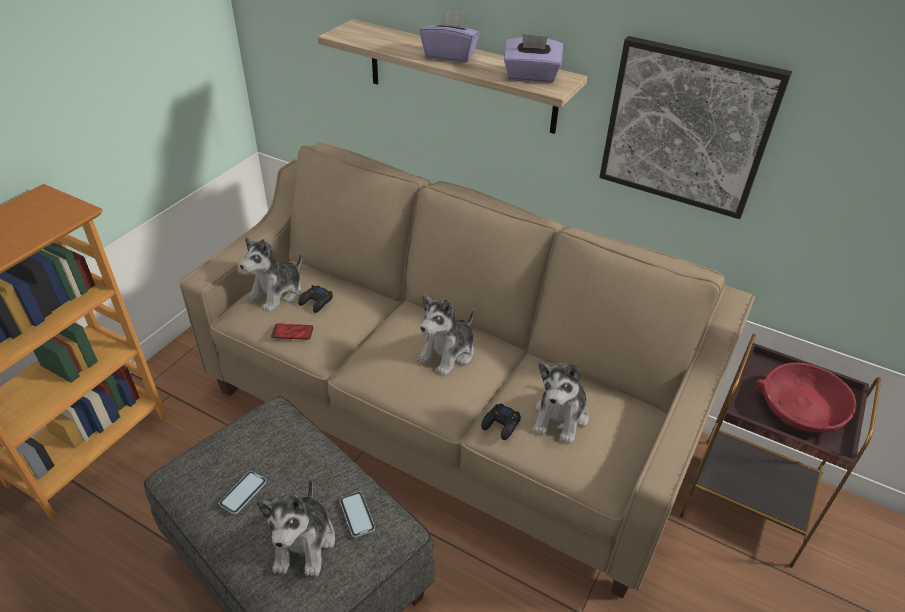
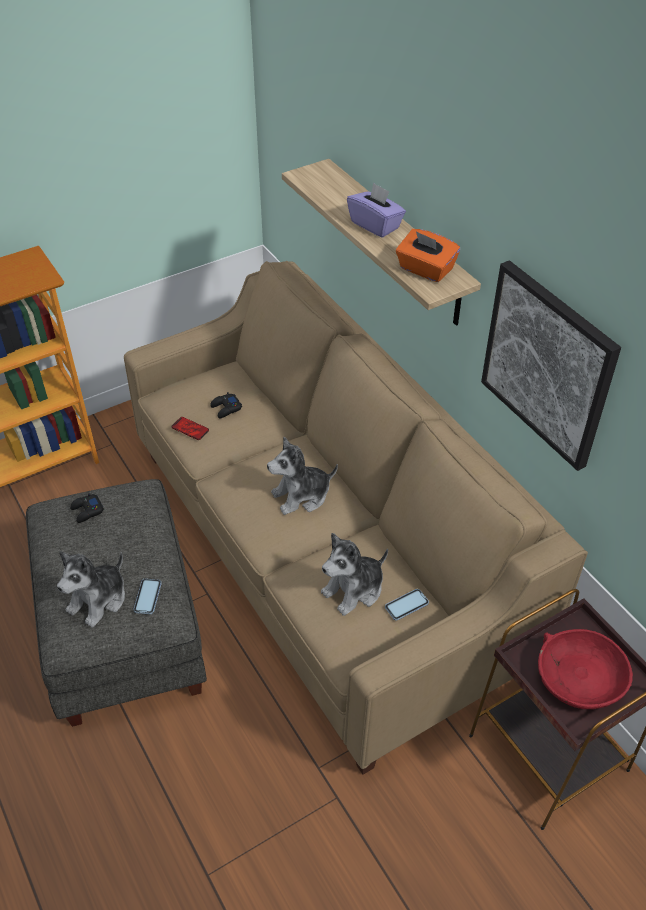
camera: 30 degrees right, 5 degrees up
phone [219,471,267,515] -> phone moved to [385,589,429,621]
plush toy [240,237,302,312] -> none
black game controller [481,403,521,440] -> black game controller moved to [70,493,104,523]
purple tissue box [504,34,563,83] -> orange tissue box [396,229,460,282]

